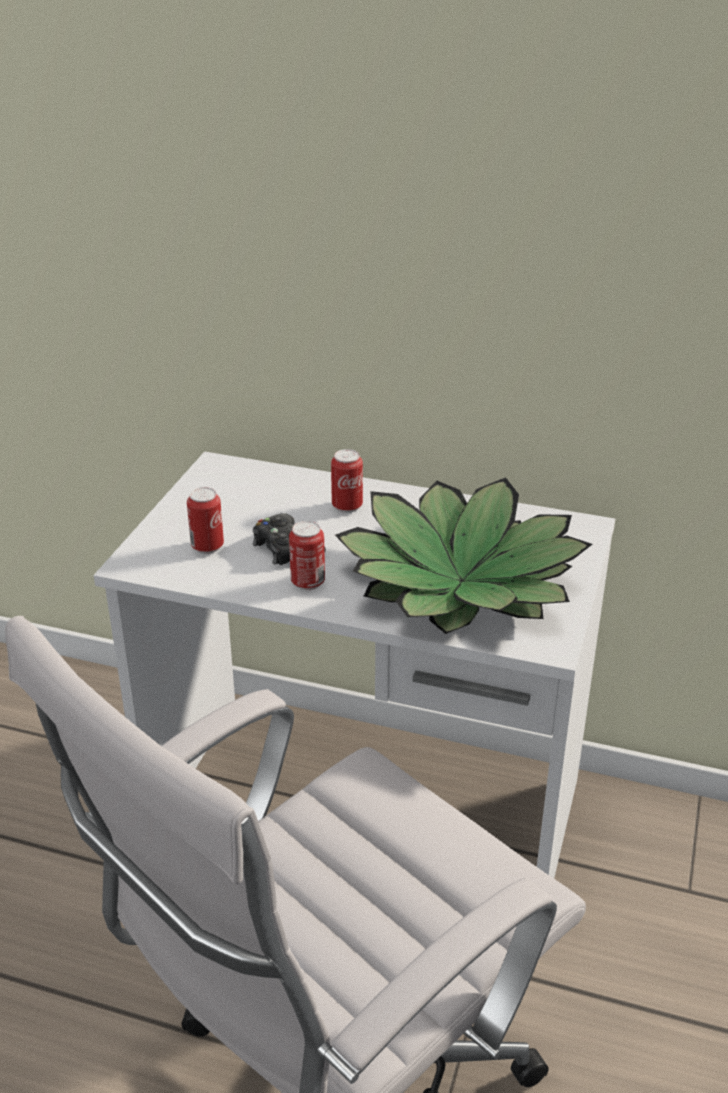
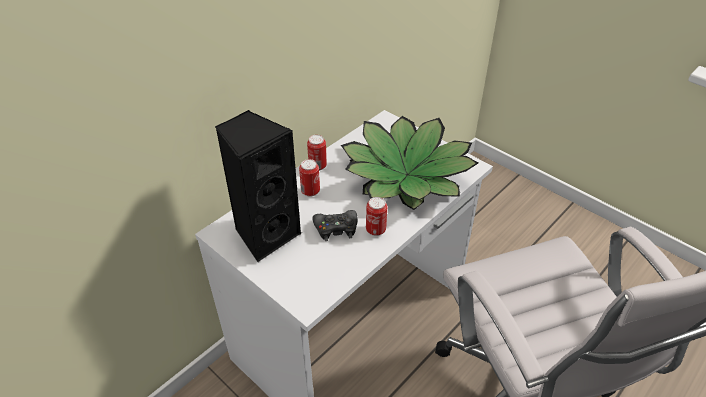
camera: 65 degrees left, 10 degrees up
can [187,487,224,554] -> can moved to [307,135,327,171]
none -> black speaker [215,110,302,262]

